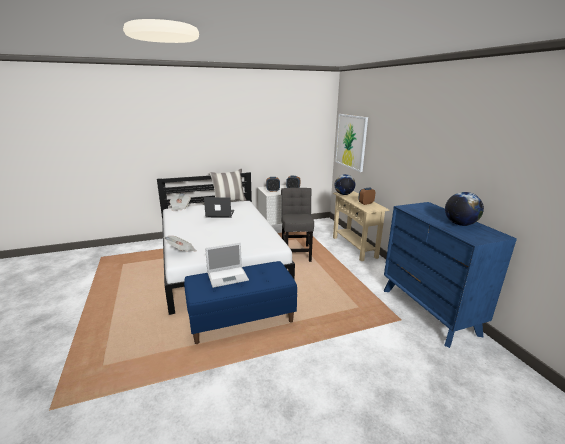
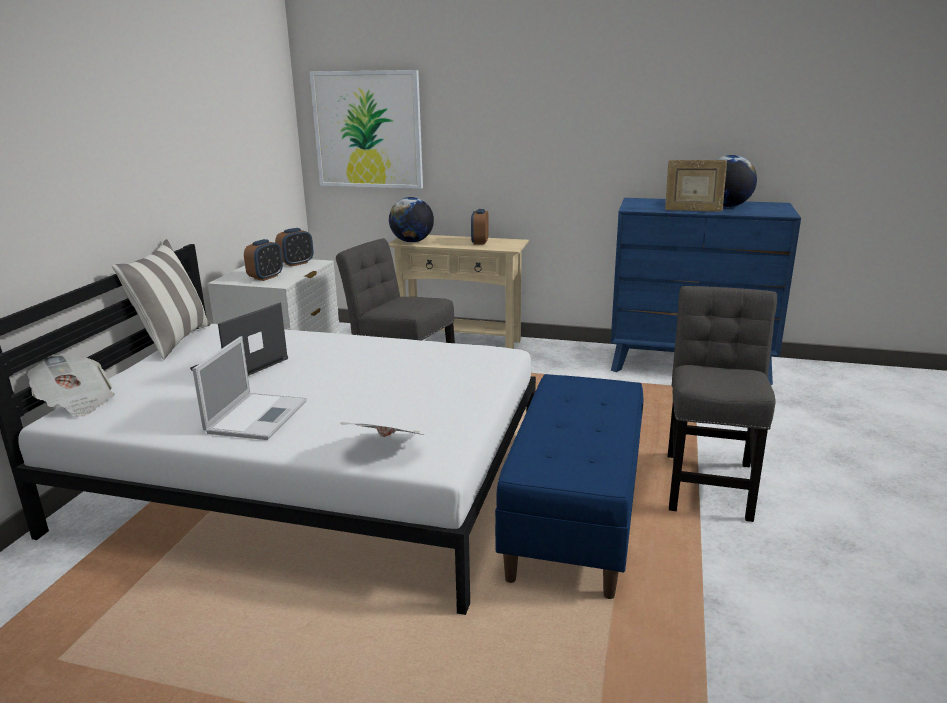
camera: 55 degrees left, 0 degrees up
laptop [205,243,249,288] -> laptop moved to [192,336,307,440]
none -> picture frame [665,160,727,212]
none -> grey chair [668,286,777,522]

